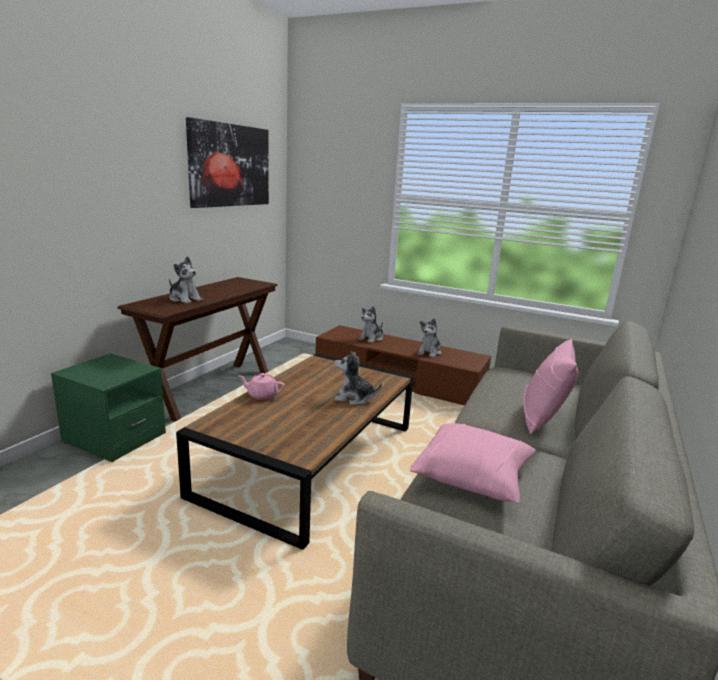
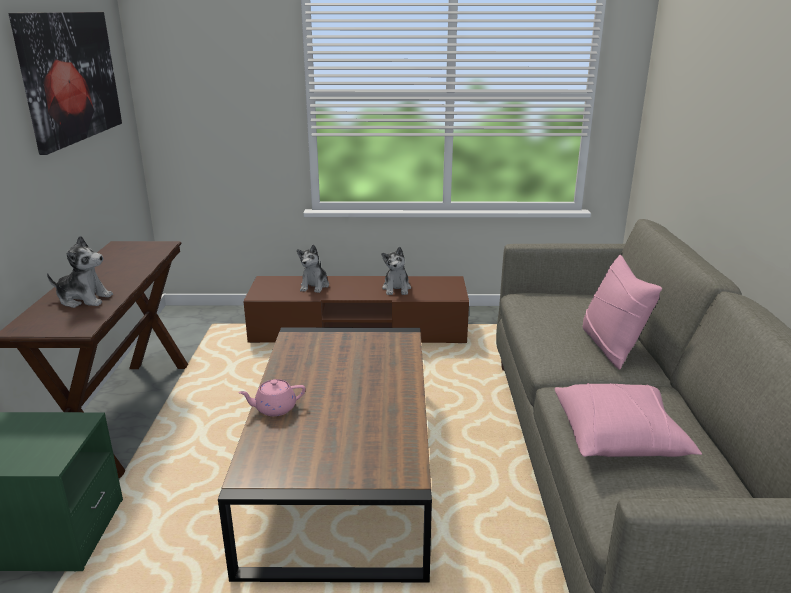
camera: 25 degrees left, 5 degrees up
plush toy [334,351,382,405] -> none

